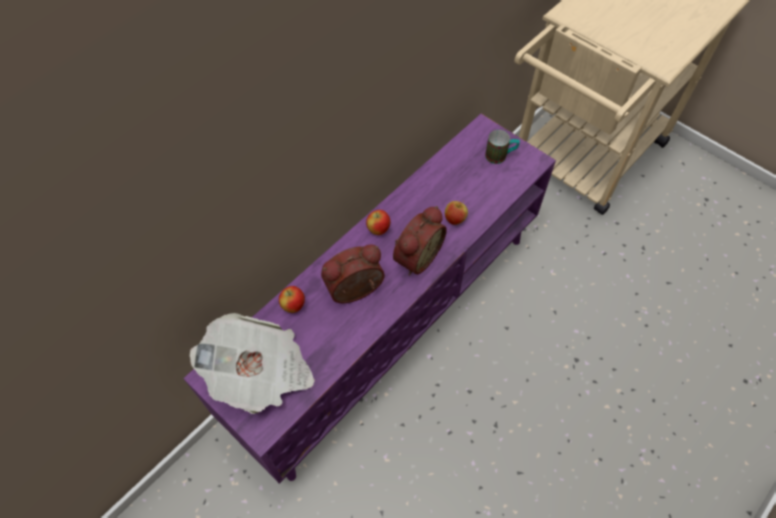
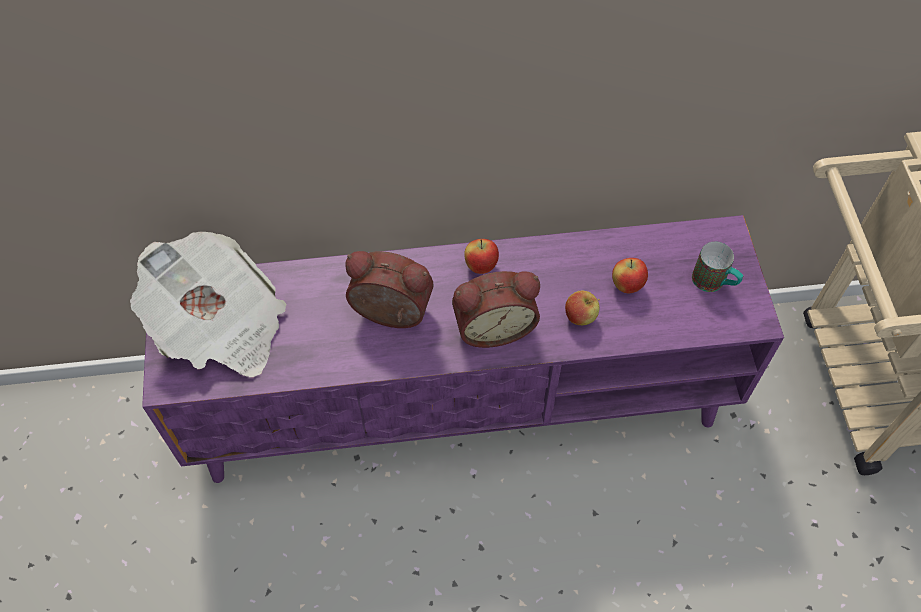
camera: 40 degrees right, 0 degrees up
apple [279,286,305,313] -> apple moved to [612,258,648,293]

